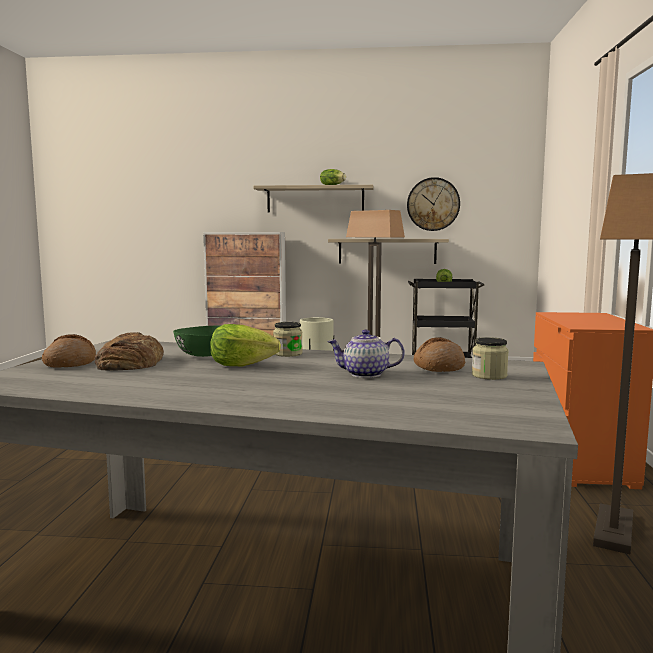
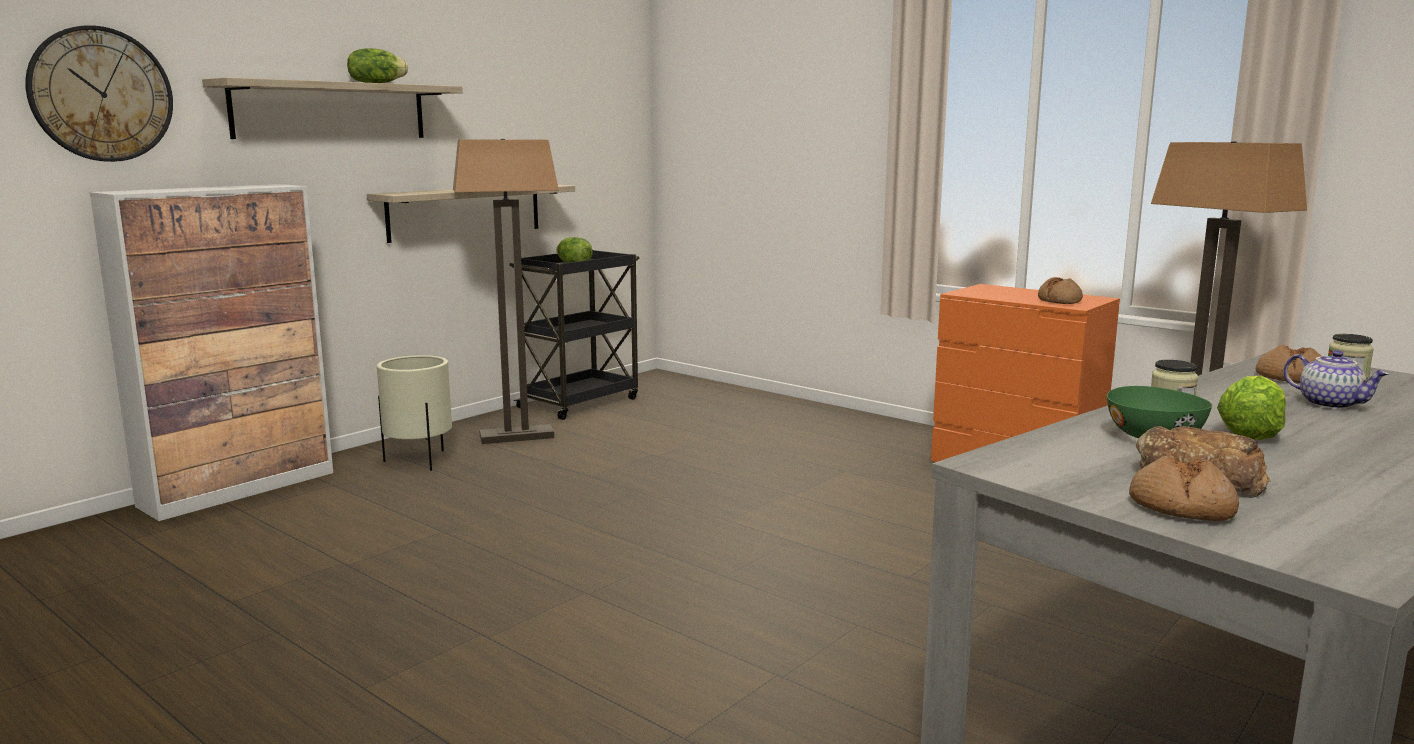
camera: 55 degrees left, 5 degrees up
teapot [327,330,405,378] -> teapot turned 75 degrees counterclockwise [1283,350,1390,410]
wall clock [407,177,460,231] -> wall clock moved to [25,25,173,162]
none -> bread [1038,277,1083,304]

